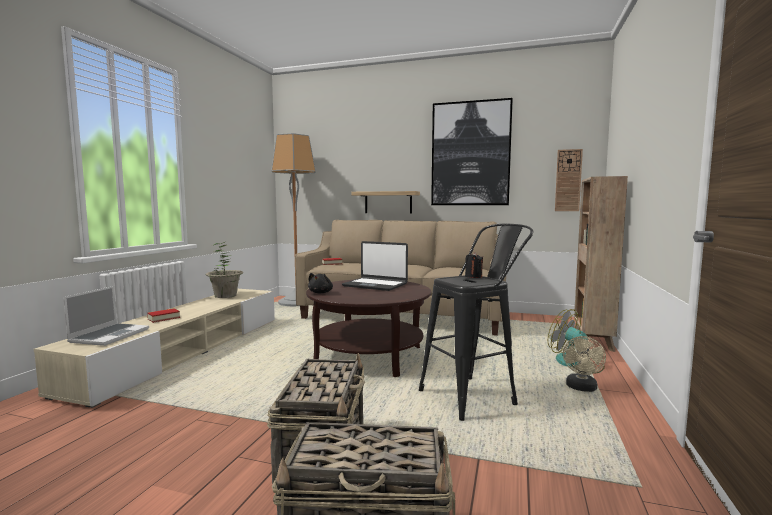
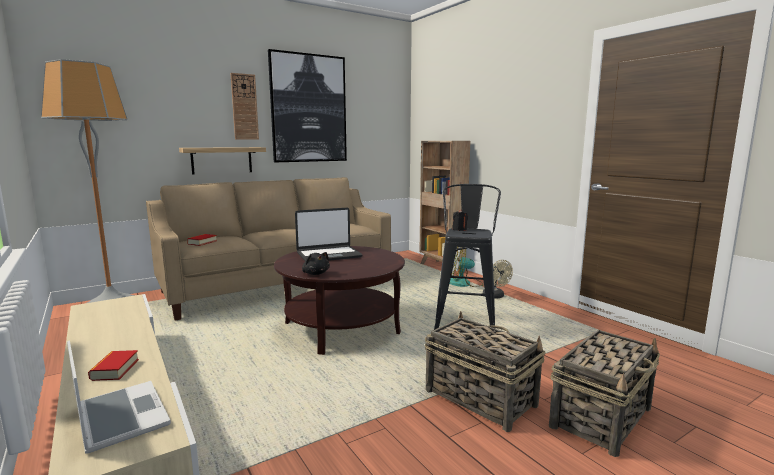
camera: 50 degrees left, 5 degrees up
potted plant [206,242,243,298] -> none
wall clock [555,149,583,211] -> wall clock moved to [230,73,259,140]

